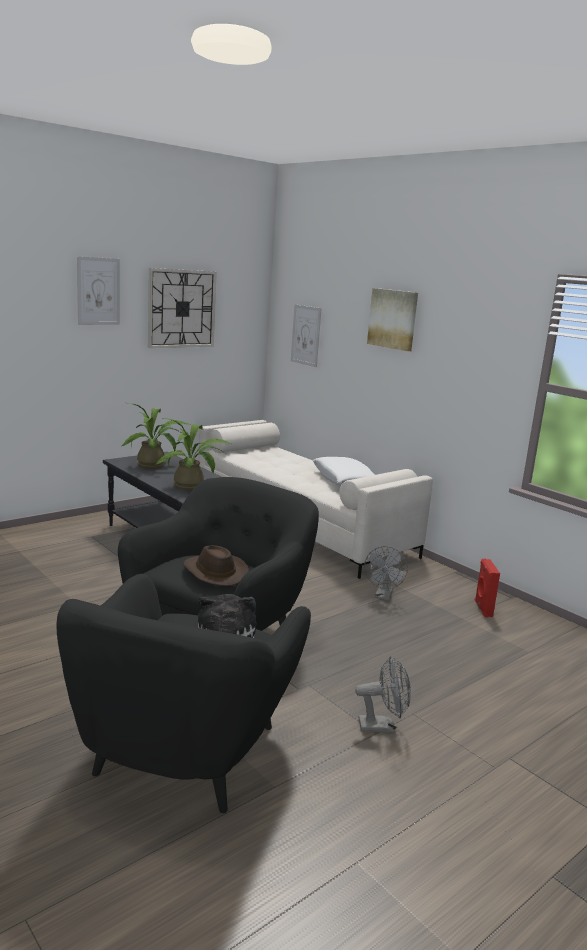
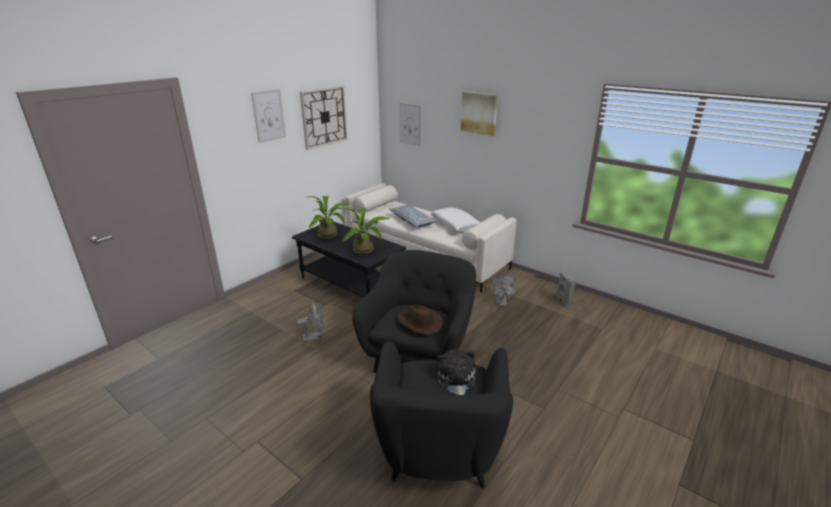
camera: 10 degrees left, 10 degrees up
grey fan [355,656,411,733] -> grey fan moved to [296,303,325,342]
red speaker [475,558,500,617] -> grey speaker [556,271,576,308]
none -> pillow [389,205,438,228]

